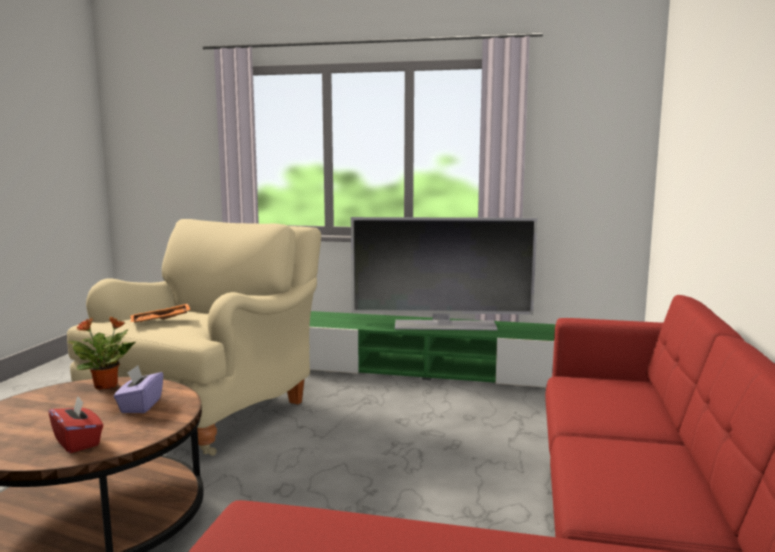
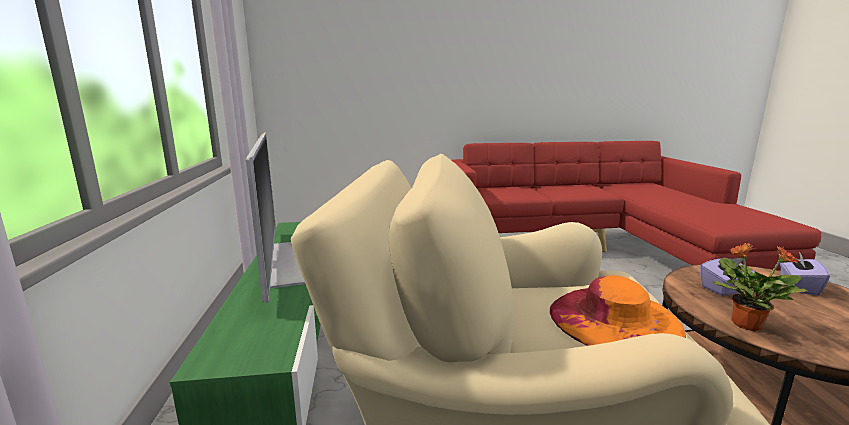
camera: 110 degrees left, 5 degrees up
red tissue box [48,396,103,453] -> purple tissue box [780,252,830,296]
orange tray [131,304,190,323] -> orange hat [550,275,686,346]

